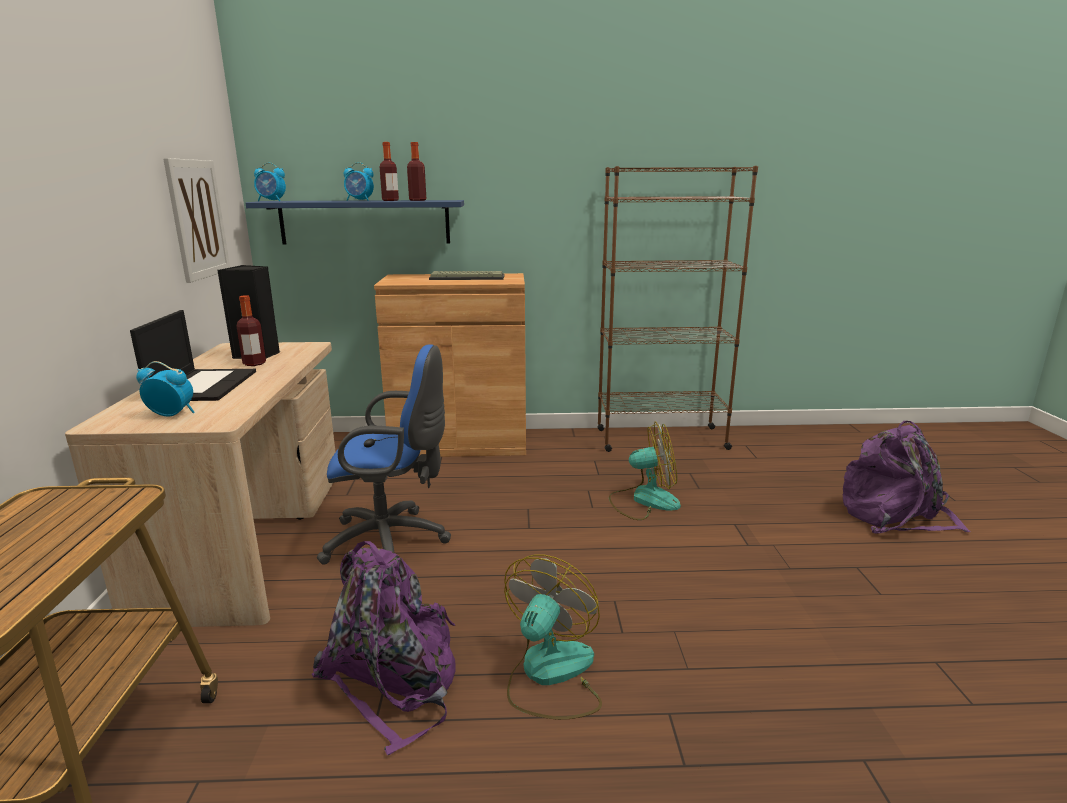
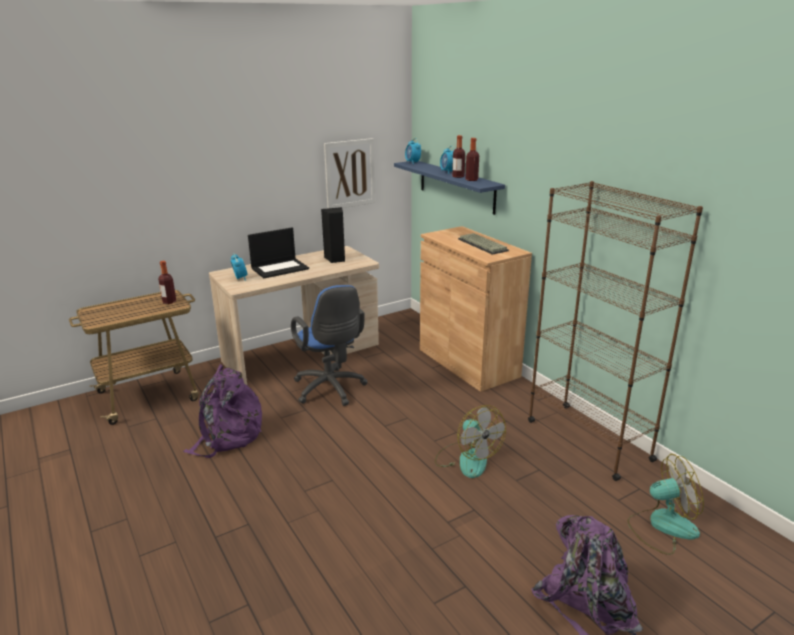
camera: 60 degrees right, 5 degrees up
bottle [236,295,266,366] -> bottle moved to [158,261,176,304]
fan [504,554,602,720] -> fan moved to [627,454,704,555]

